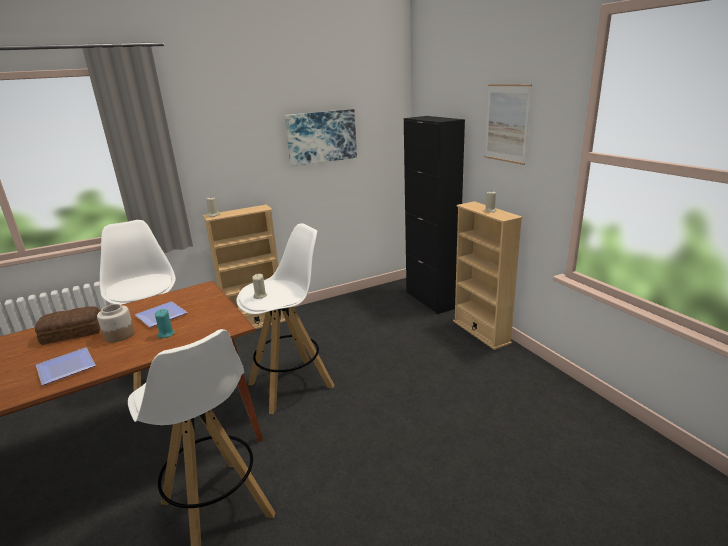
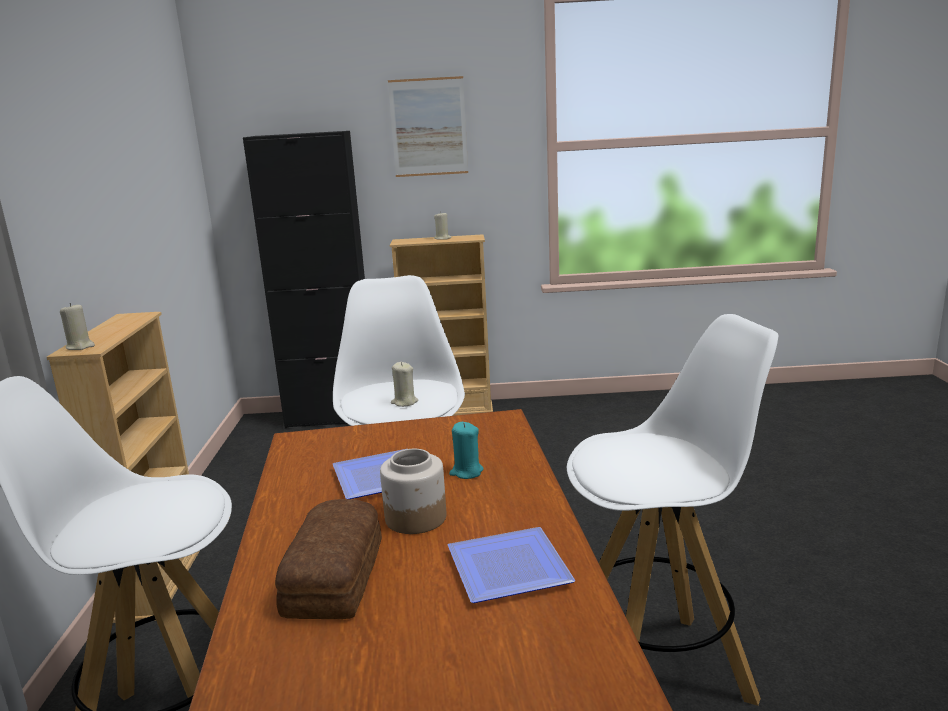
camera: 65 degrees left, 5 degrees down
picture [285,109,357,166] -> none

